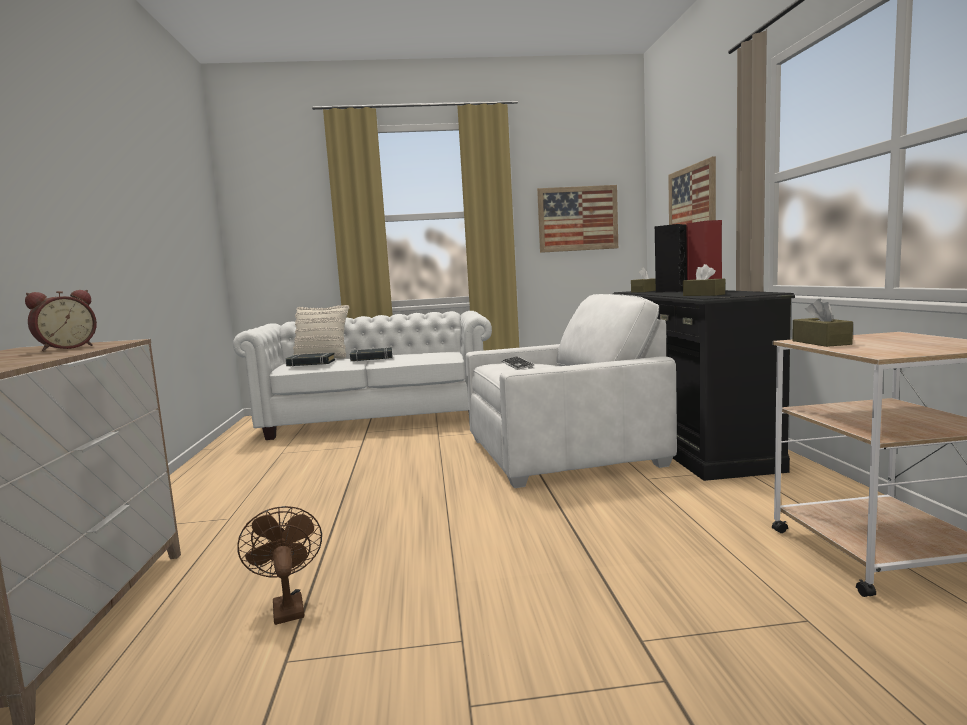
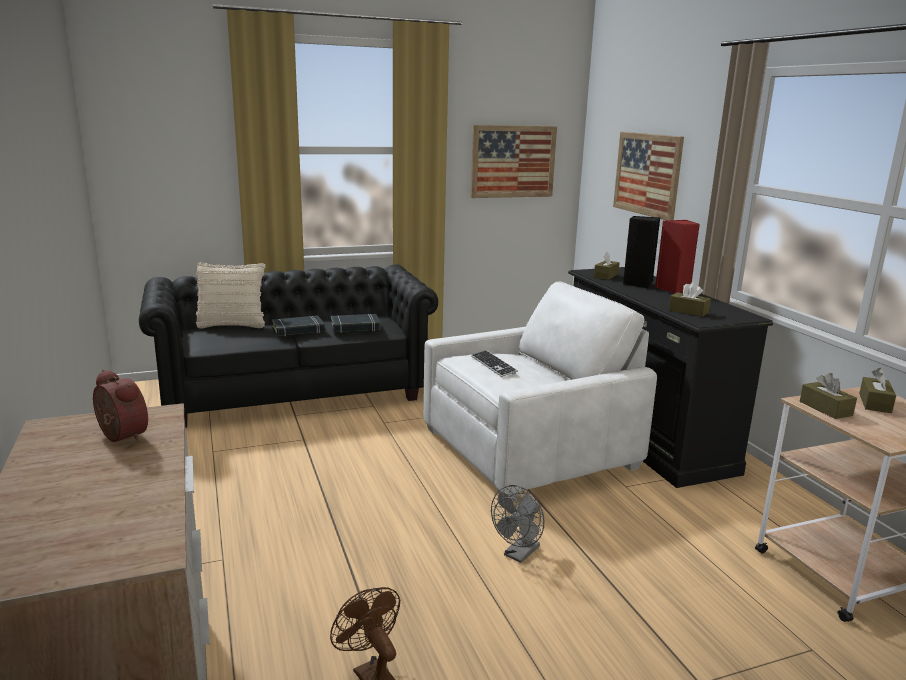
camera: 15 degrees left, 10 degrees up
alarm clock [25,290,97,351] -> alarm clock turned 75 degrees counterclockwise [93,370,148,442]
white sofa [233,311,492,440] -> black sofa [139,265,438,428]
black book [286,353,335,366] -> black book moved to [331,314,380,333]
none -> grey fan [491,485,545,563]
none -> brown tissue box [859,368,896,413]

